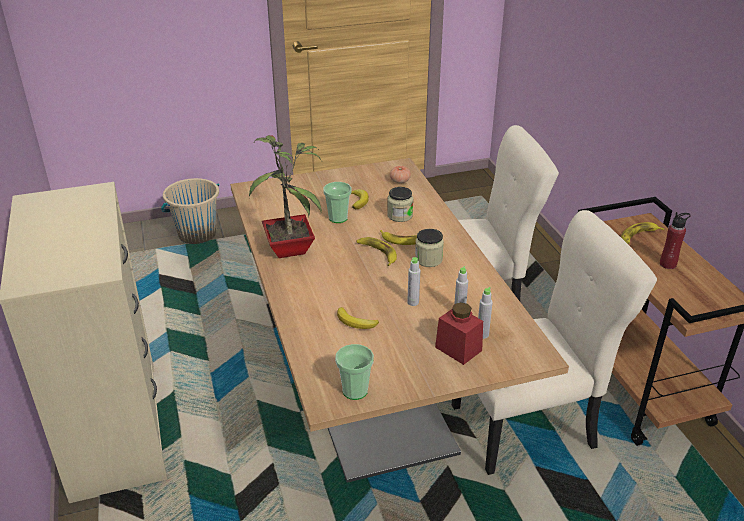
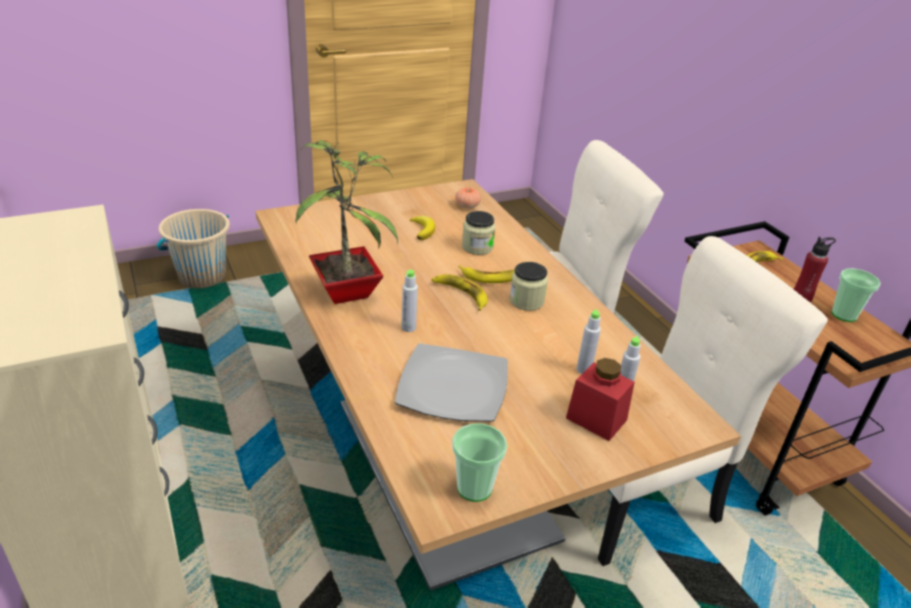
camera: 10 degrees left, 0 degrees up
cup [323,182,352,223] -> cup moved to [832,268,881,322]
banana [337,307,379,329] -> plate [395,343,508,422]
grey bottle [407,257,420,306] -> grey bottle moved to [401,270,418,332]

